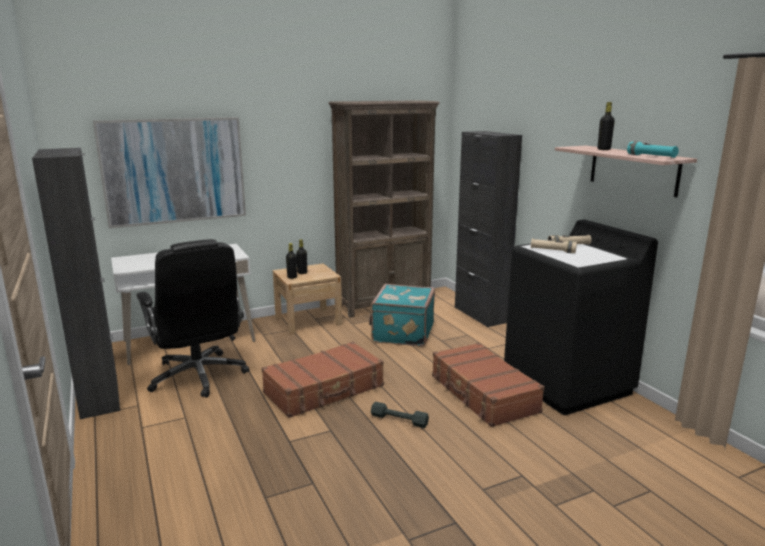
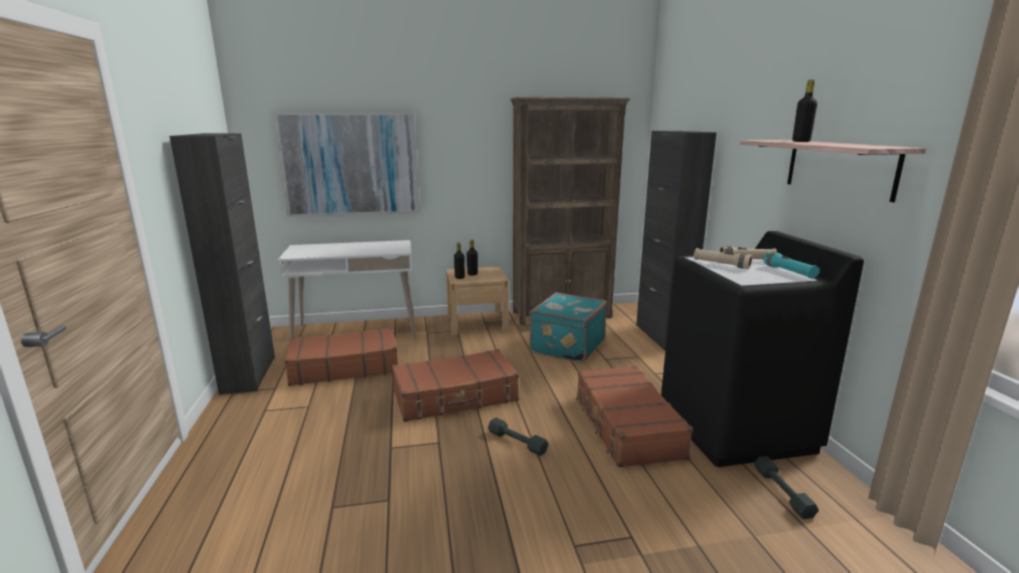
camera: 15 degrees right, 0 degrees up
black office chair [136,239,250,398] -> brown suitcase [285,327,398,386]
turquoise flashlight [627,141,679,158] -> turquoise flashlight moved to [764,251,820,279]
none -> grey dumbbell [754,456,819,519]

